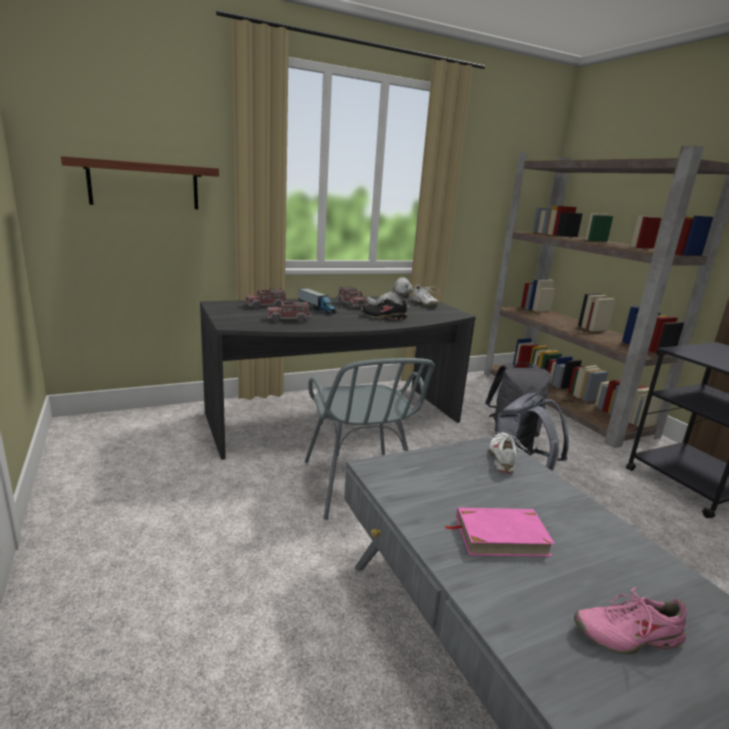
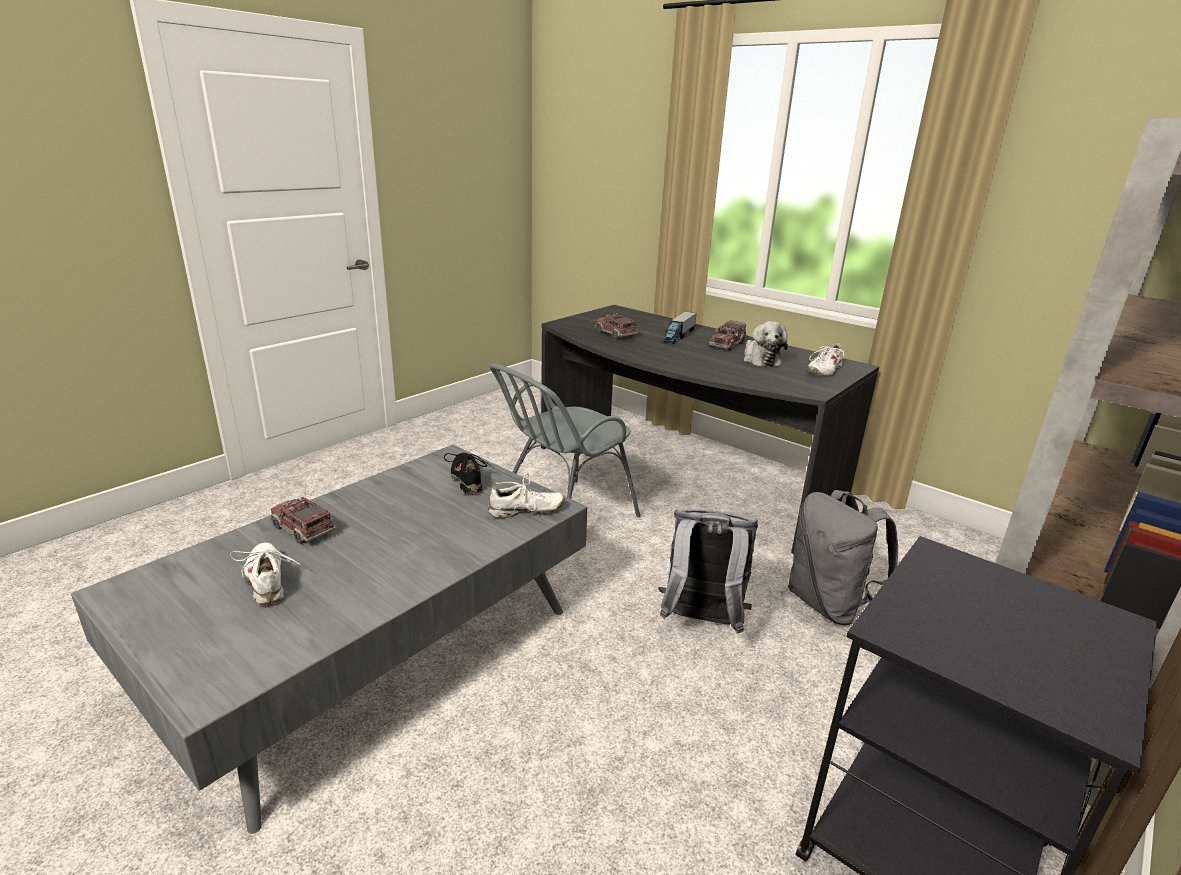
camera: 65 degrees right, 5 degrees up
shelf [61,156,219,209] -> none
toy truck [245,288,288,309] -> toy truck moved to [269,497,336,544]
black shoe [361,298,407,319] -> black shoe moved to [444,453,494,494]
pink book [445,508,555,557] -> none
pink shoe [574,587,692,654] -> white shoe [230,543,300,605]

